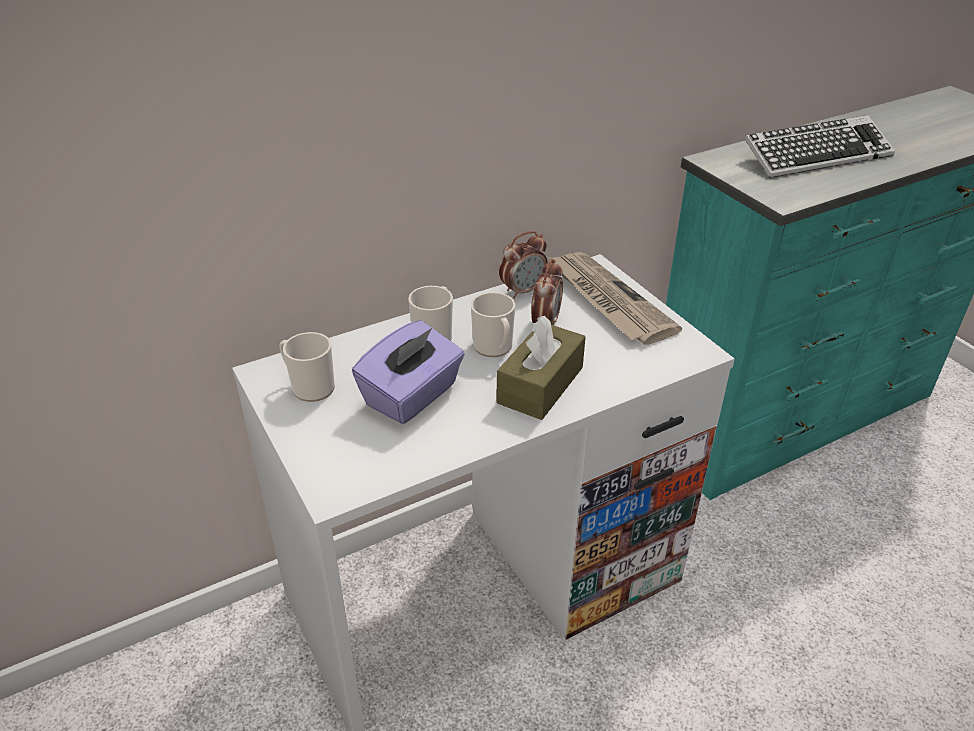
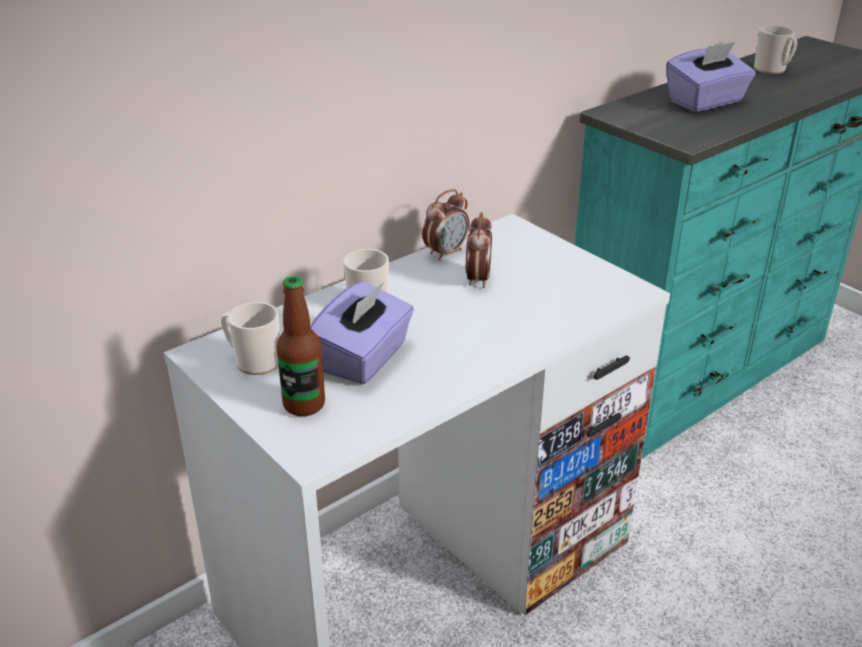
camera: 10 degrees left, 5 degrees down
mug [471,292,515,357] -> mug moved to [754,26,797,74]
brown tissue box [496,316,585,420] -> none
newspaper [548,252,682,345] -> none
keyboard [744,115,895,178] -> purple tissue box [666,42,756,112]
none -> bottle [276,276,325,416]

